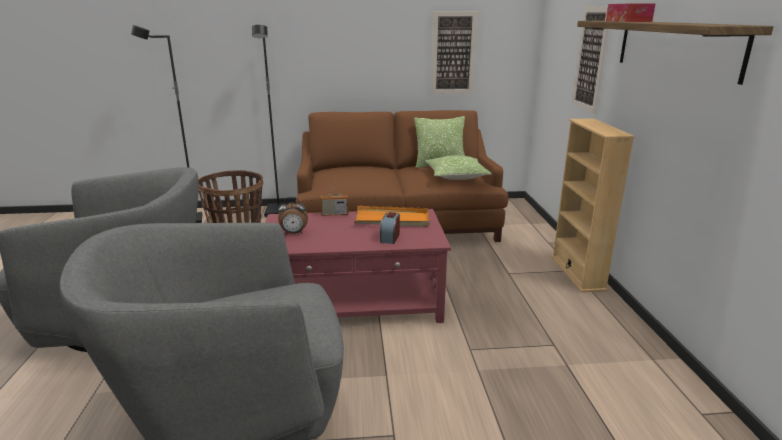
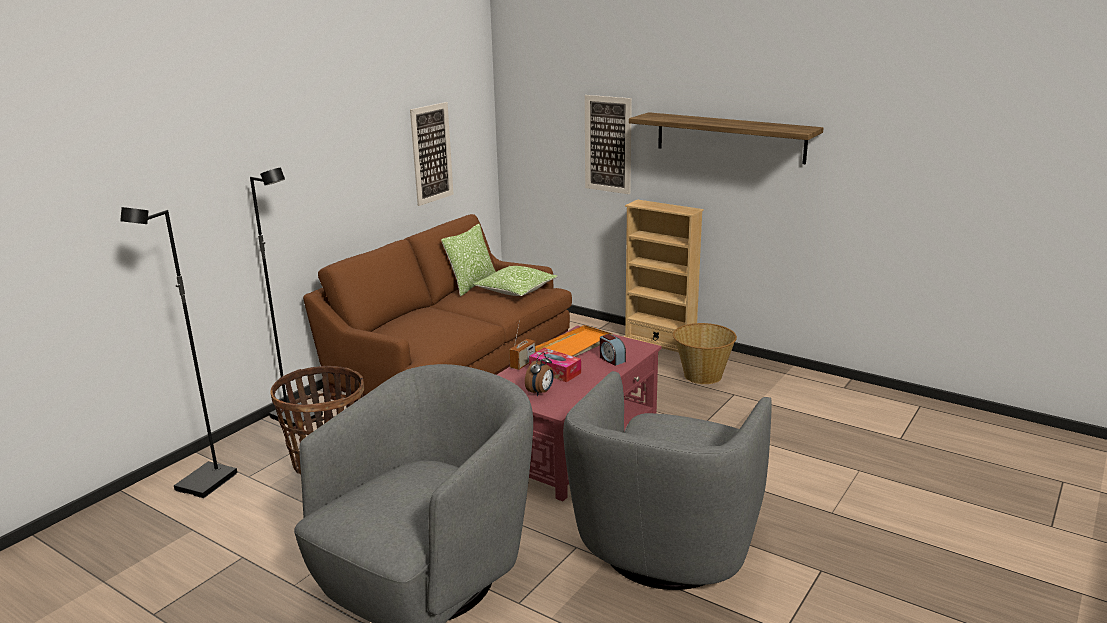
camera: 50 degrees left, 0 degrees up
tissue box [606,3,656,22] -> tissue box moved to [529,348,581,382]
none -> basket [673,323,737,384]

